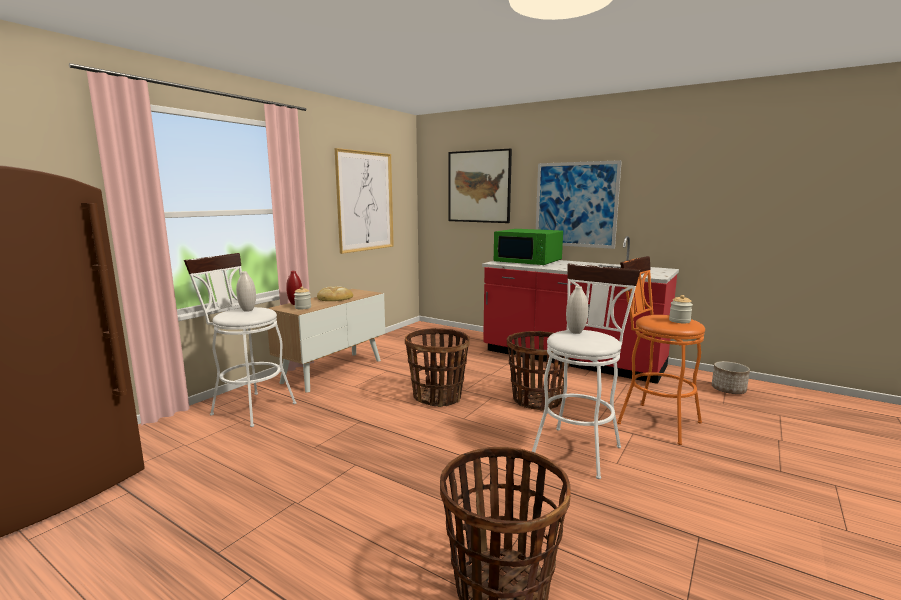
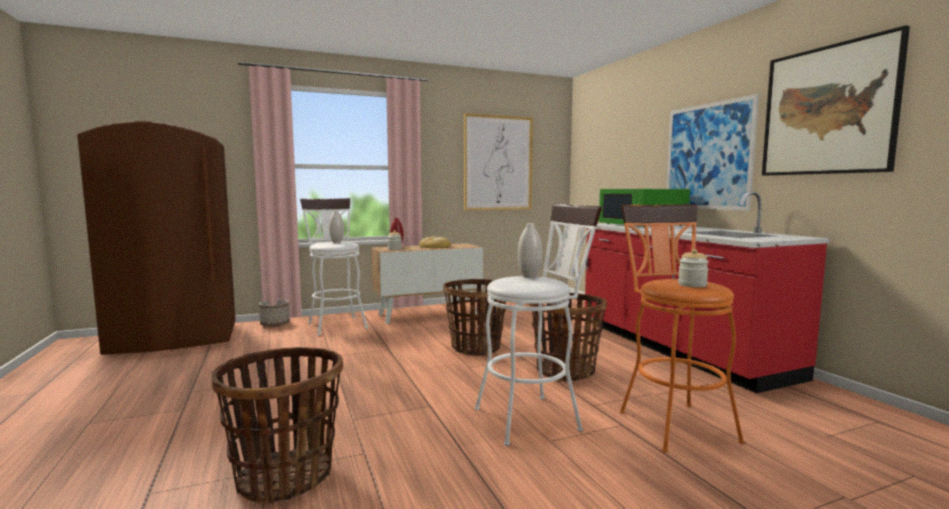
camera: 35 degrees right, 5 degrees down
picture [448,149,512,223] -> picture moved to [762,25,910,176]
planter [712,361,750,394] -> planter moved to [259,299,290,327]

